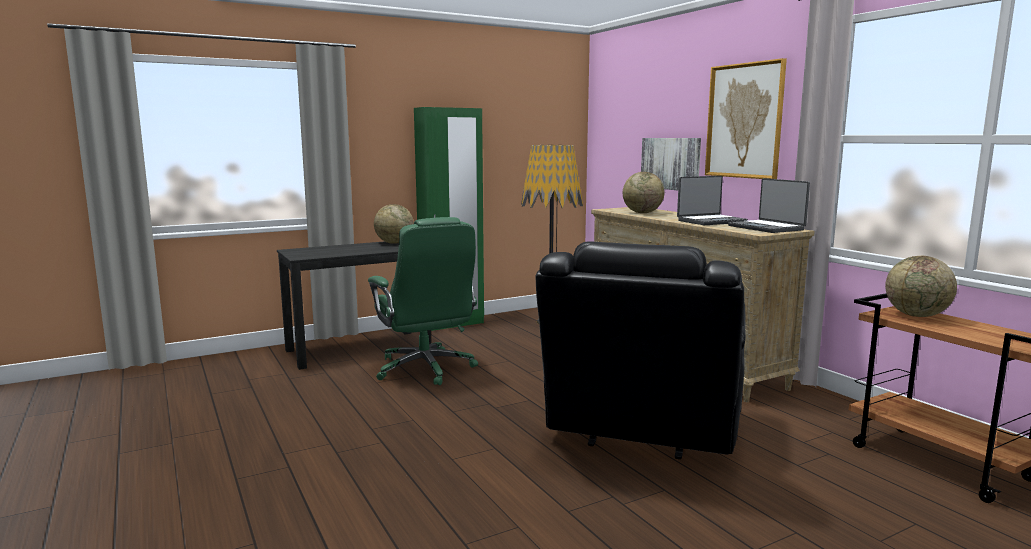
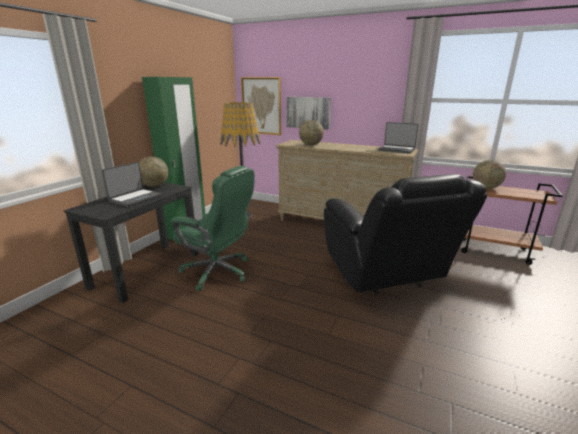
camera: 35 degrees left, 10 degrees up
laptop [677,176,748,225] -> laptop moved to [102,162,162,207]
picture [705,58,787,179] -> picture moved to [241,77,281,135]

